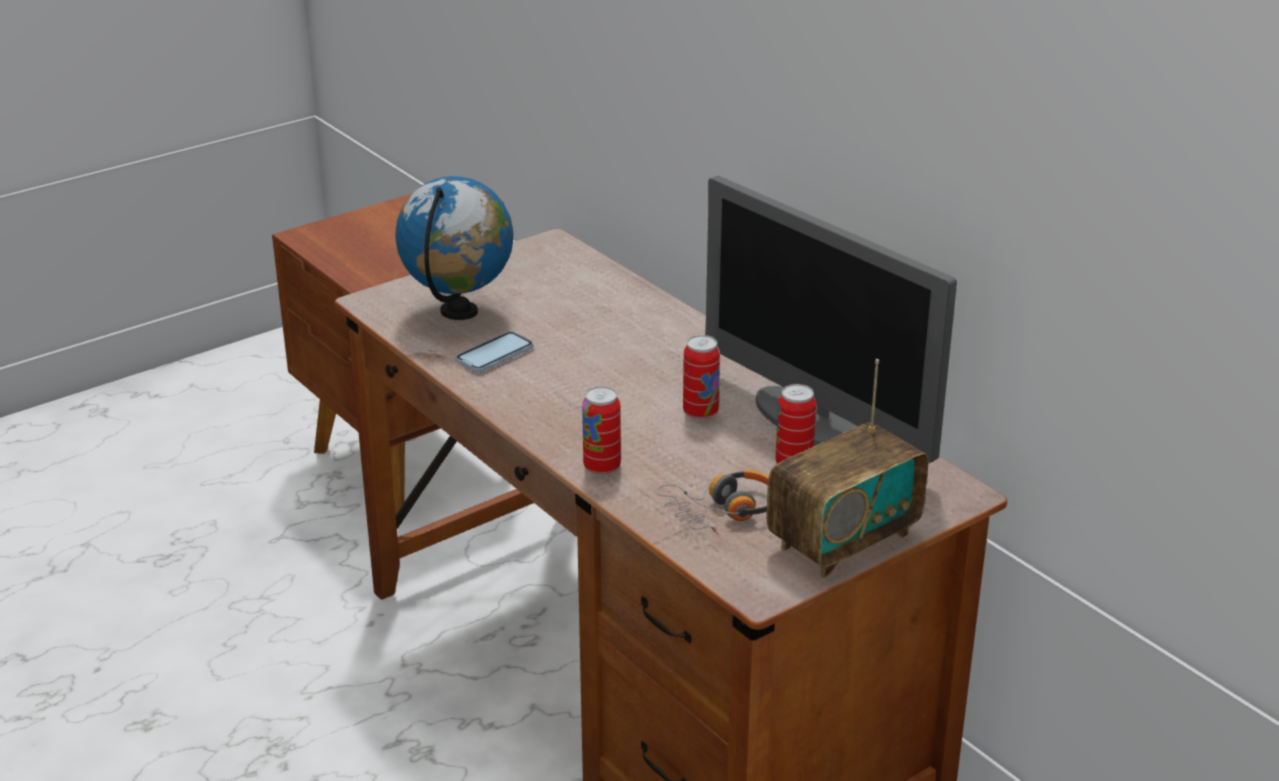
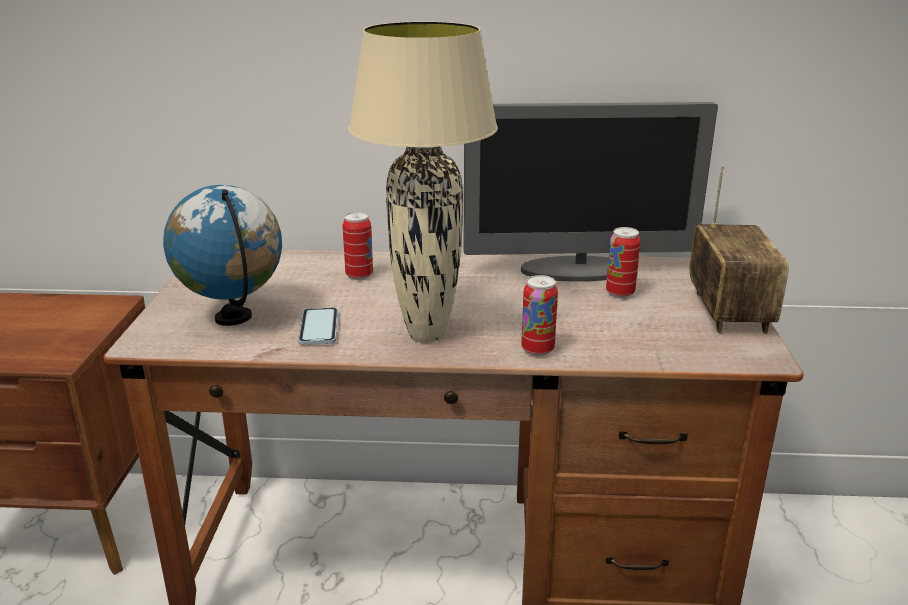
camera: 50 degrees left, 5 degrees down
headphones [657,470,769,535] -> none
can [683,335,720,420] -> can moved to [342,212,373,280]
none -> beige table lamp [348,21,498,343]

